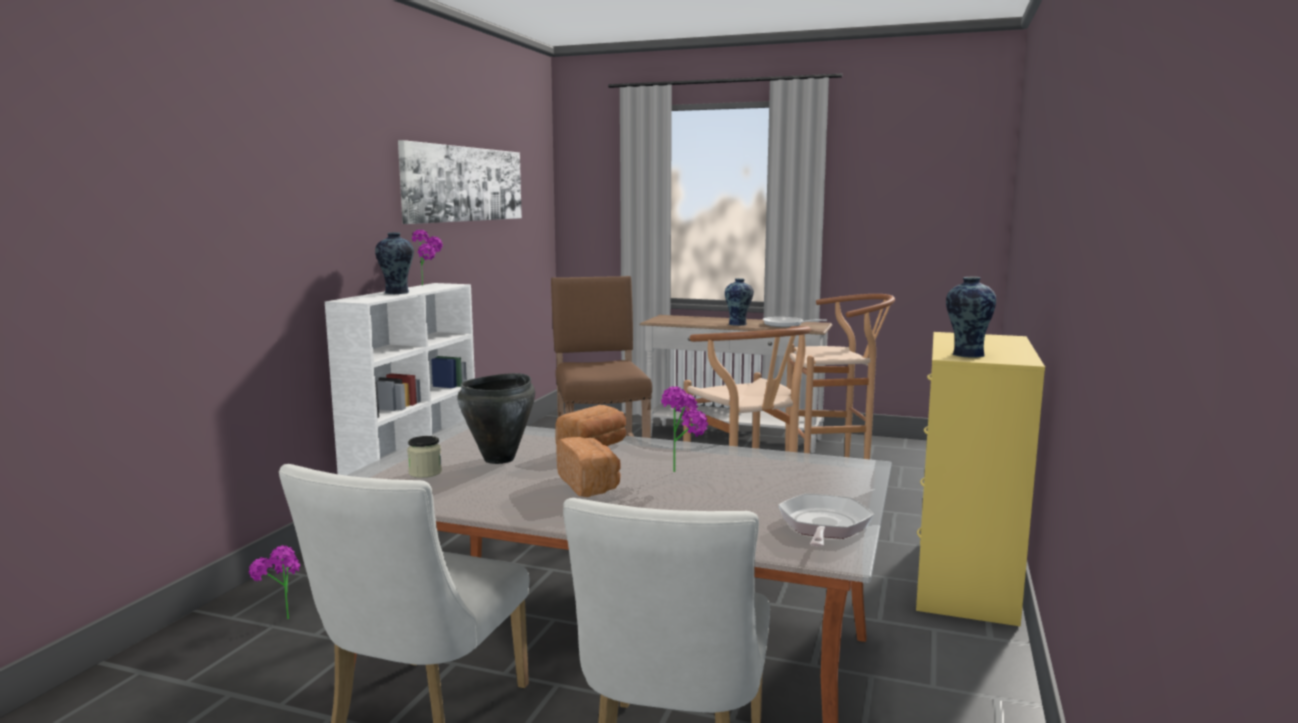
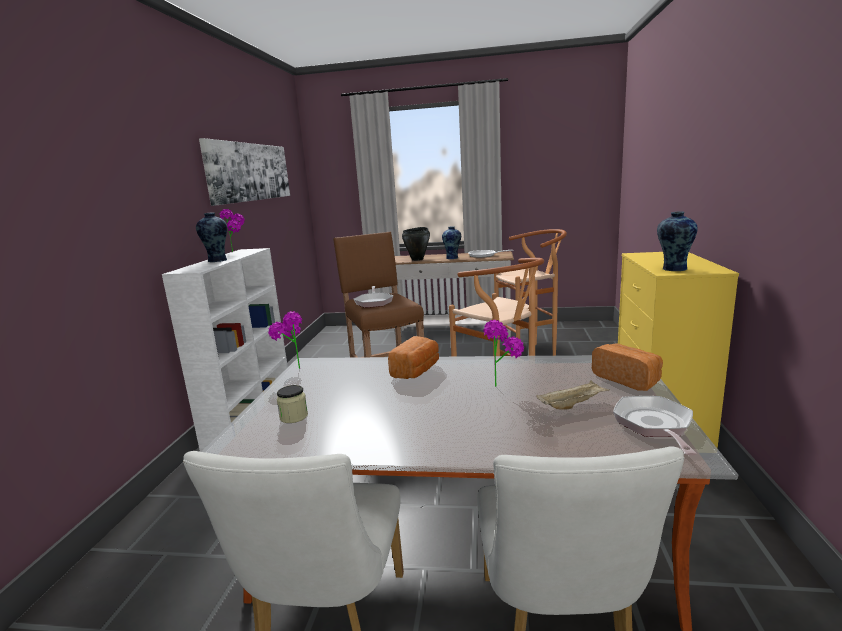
camera: 10 degrees left, 5 degrees up
potted plant [249,545,300,619] -> potted plant moved to [268,311,302,369]
black cooking pot [457,373,535,464] -> black cooking pot moved to [402,227,430,261]
bread [556,437,621,497] -> bread moved to [592,343,663,391]
none -> frying pan [354,286,393,308]
none -> beige tray [537,380,610,410]

